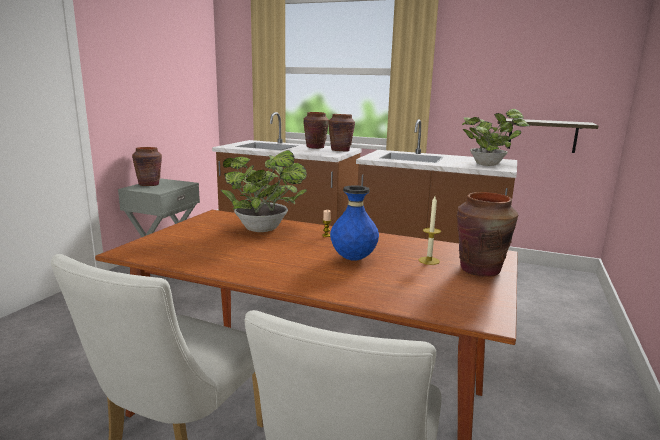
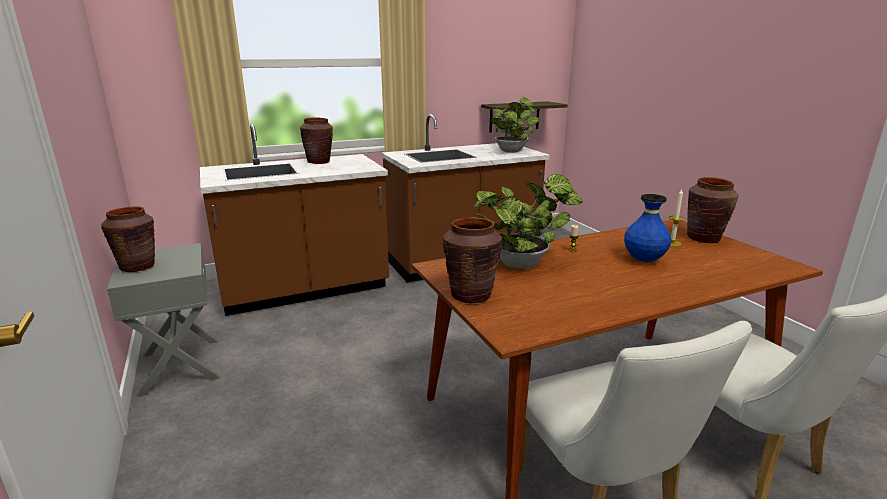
camera: 45 degrees left, 5 degrees up
brown vase [328,114,355,151] -> brown vase moved to [443,217,502,303]

